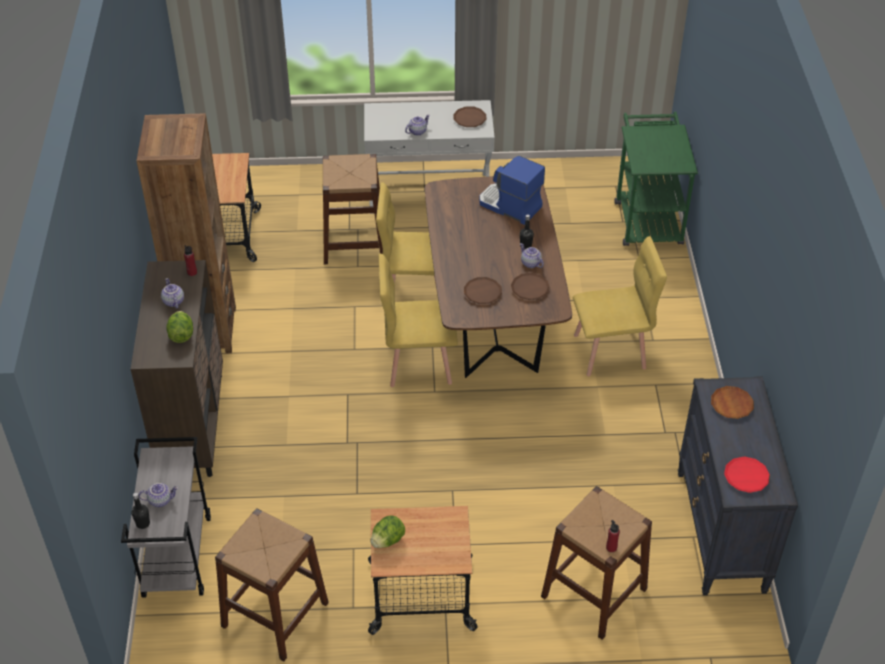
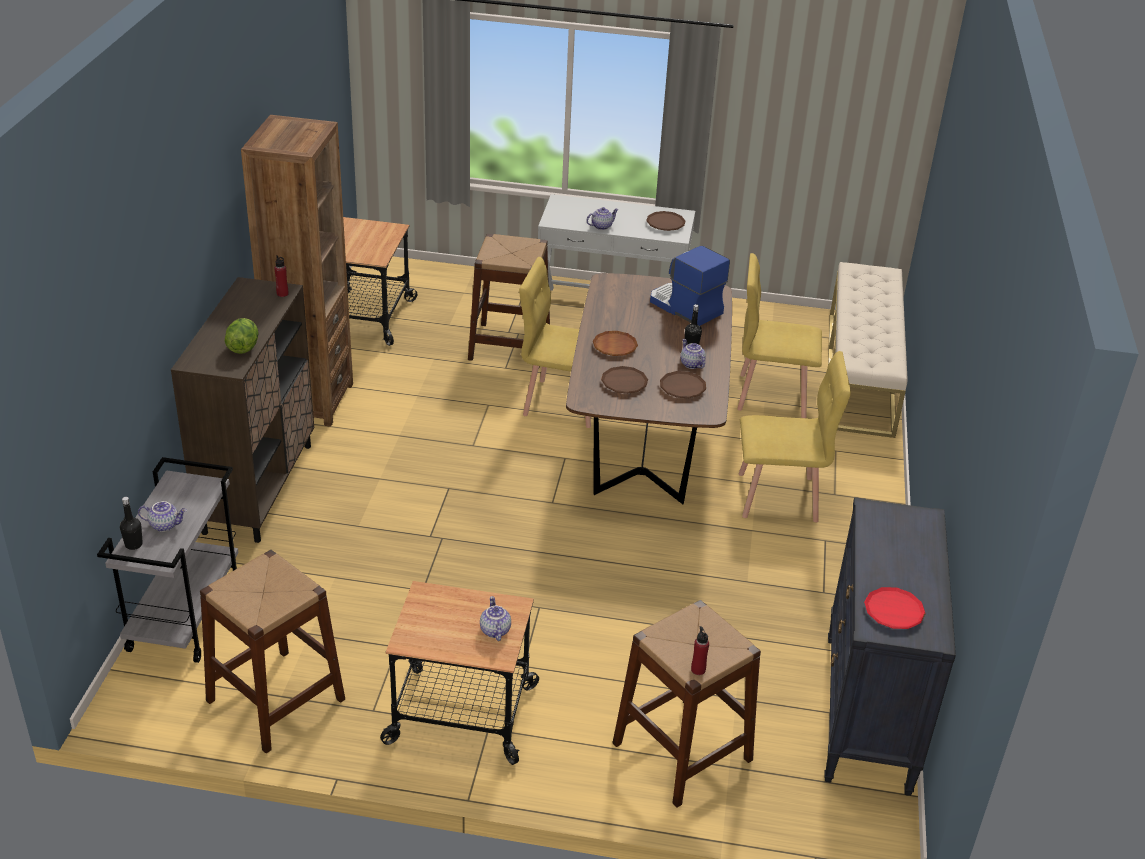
camera: 10 degrees right, 10 degrees down
teapot [161,278,184,309] -> teapot moved to [480,596,511,641]
lettuce [371,515,405,548] -> none
yellow chair [379,254,458,387] -> yellow chair moved to [737,253,822,418]
green cart [615,112,698,246] -> beige bench [828,262,908,438]
brown plate [711,386,754,419] -> brown plate moved to [593,331,638,356]

